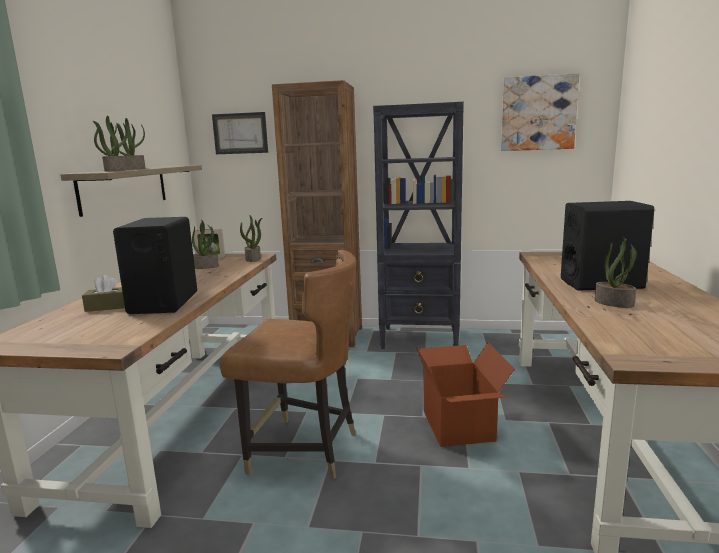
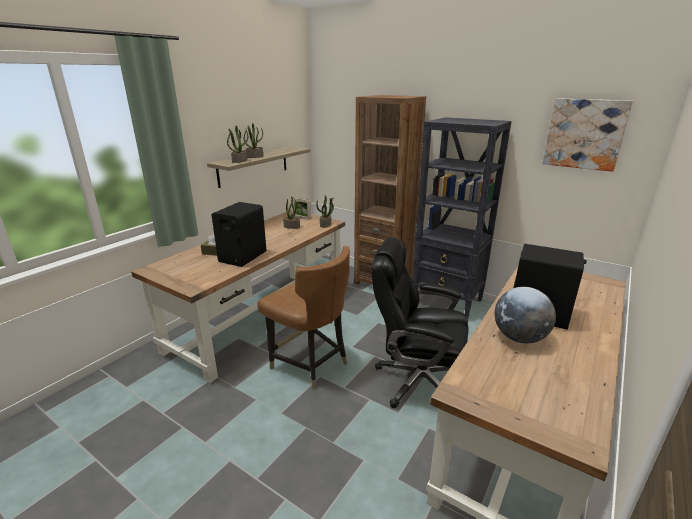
camera: 25 degrees right, 10 degrees up
picture [212,112,268,154] -> none
cardboard box [416,342,515,447] -> black office chair [372,237,469,408]
potted plant [595,236,637,308] -> globe [494,287,556,343]

